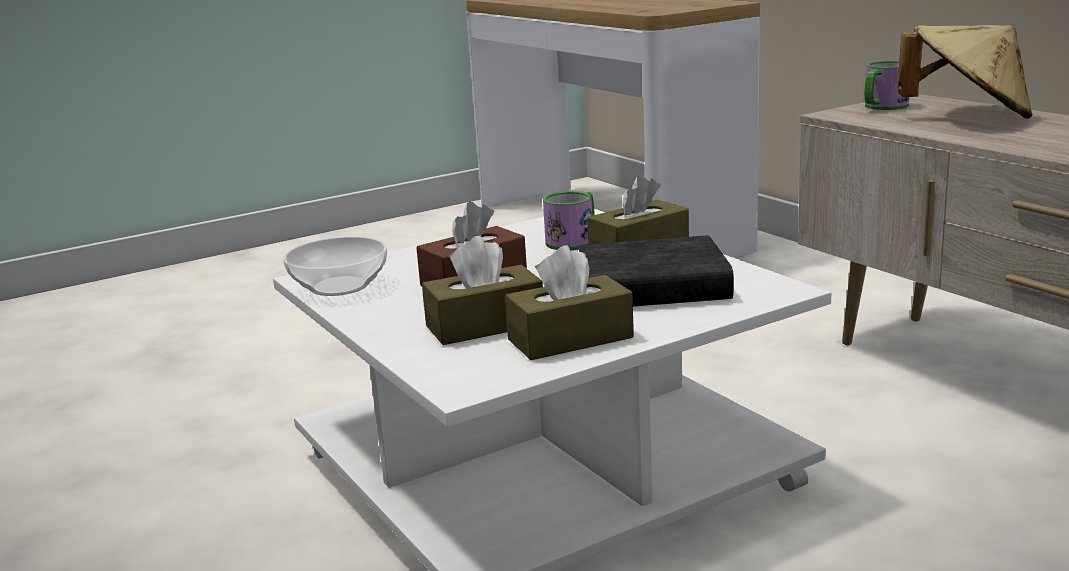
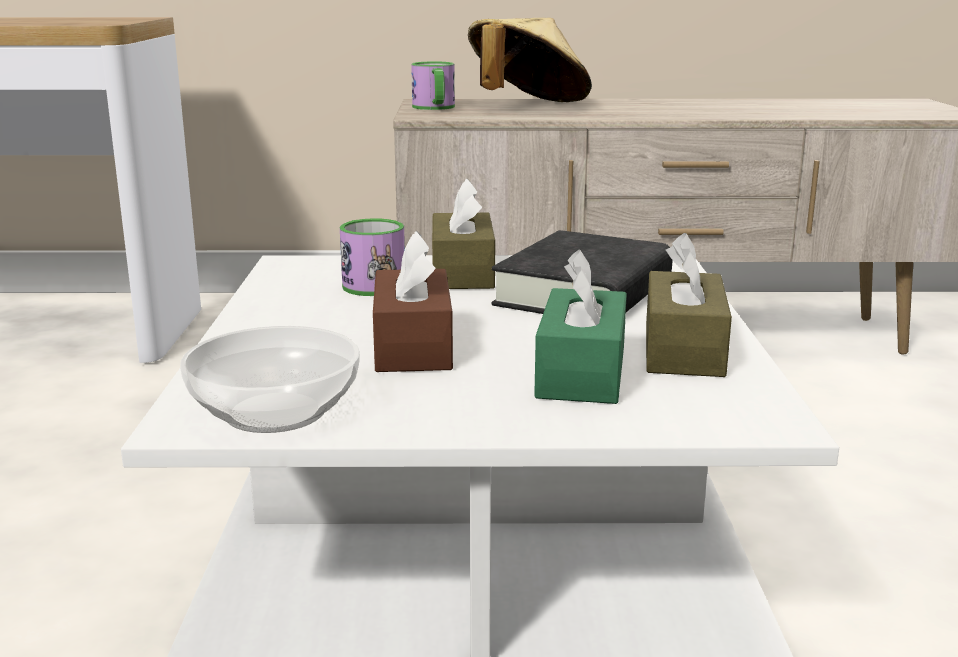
camera: 60 degrees left, 0 degrees up
brown tissue box [422,236,543,345] -> green tissue box [534,250,627,404]

